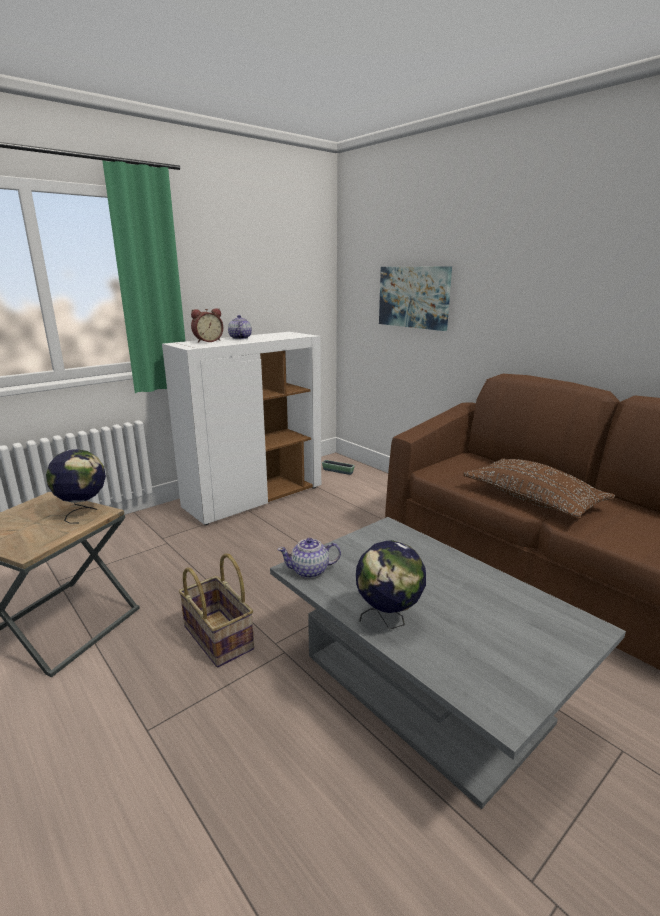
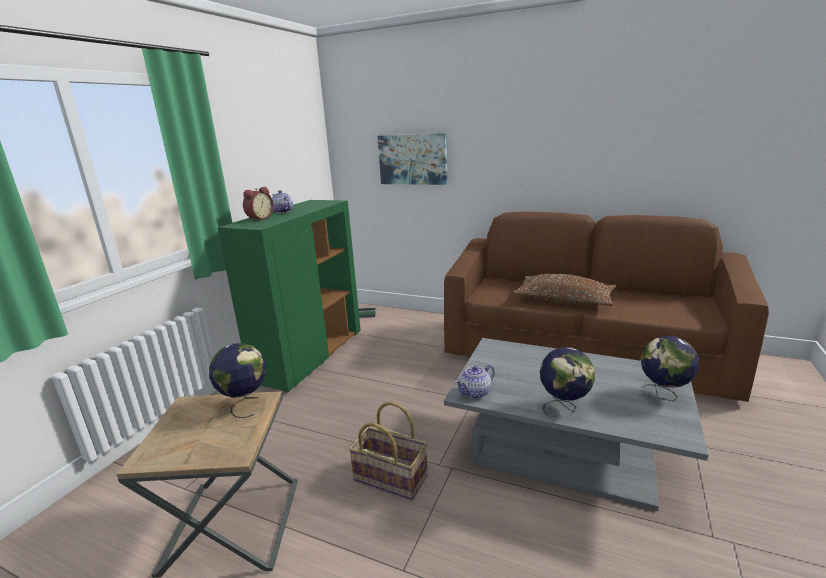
camera: 25 degrees left, 0 degrees up
white cabinet [162,332,321,525] -> green cabinet [217,200,361,392]
none -> globe [641,336,699,402]

